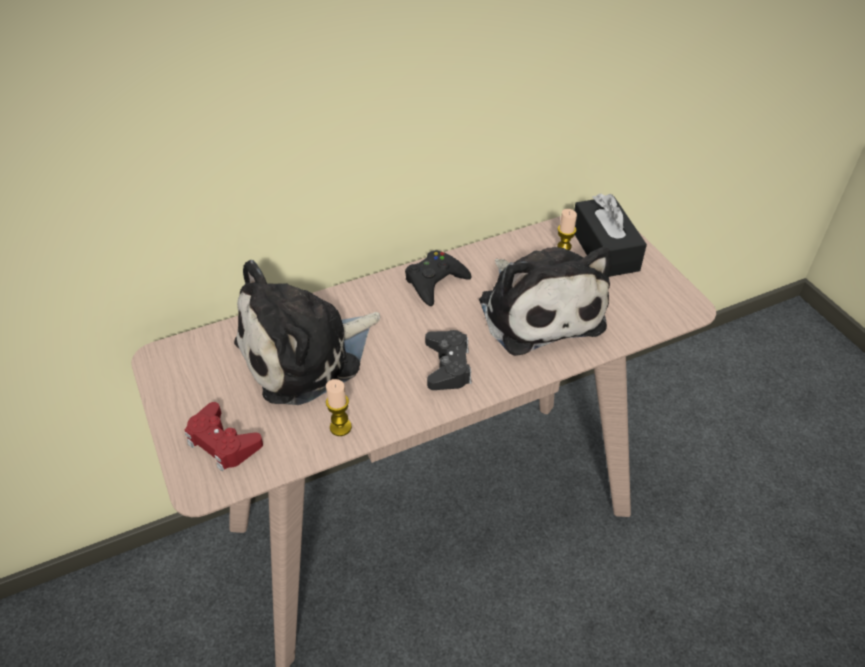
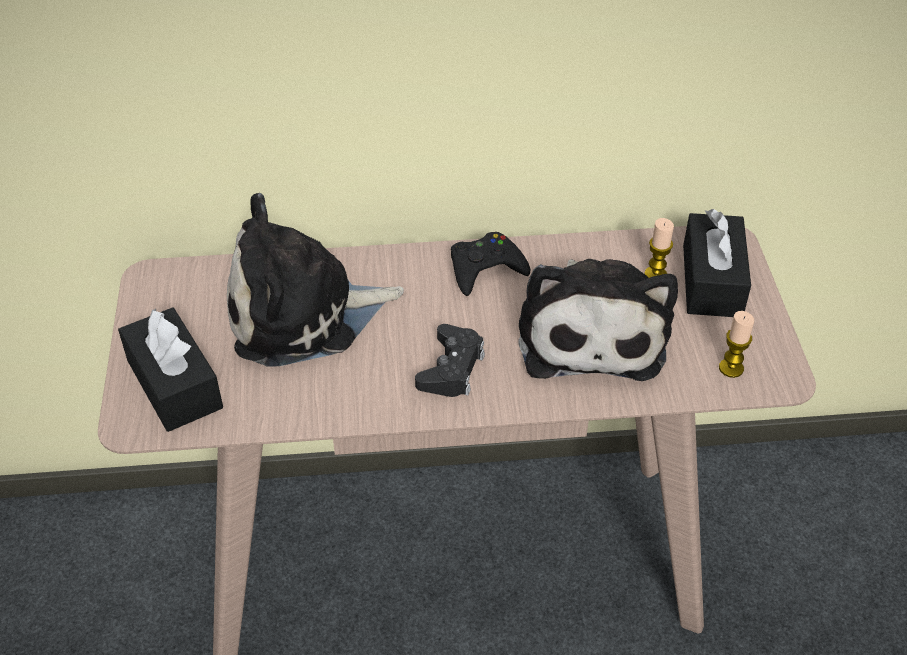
camera: 20 degrees right, 0 degrees up
red game controller [185,402,263,471] -> black tissue box [118,307,223,432]
candle [326,379,352,436] -> candle moved to [719,311,754,378]

